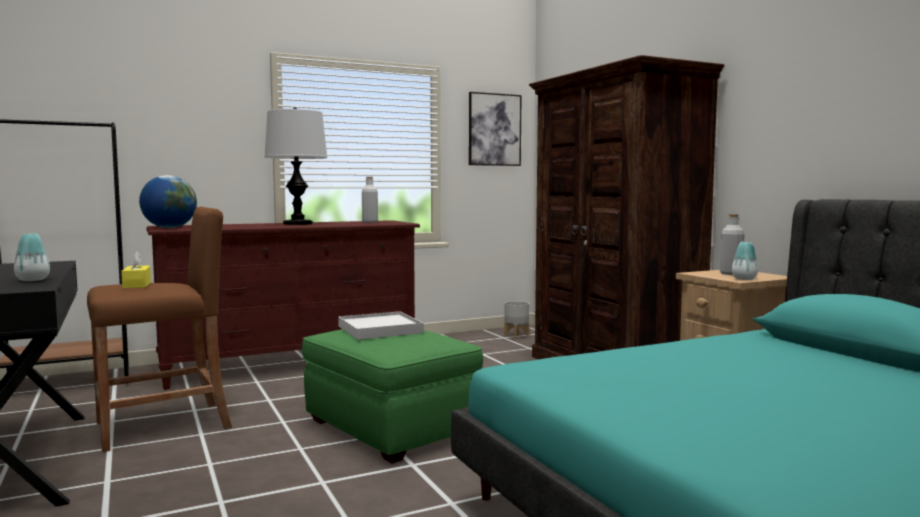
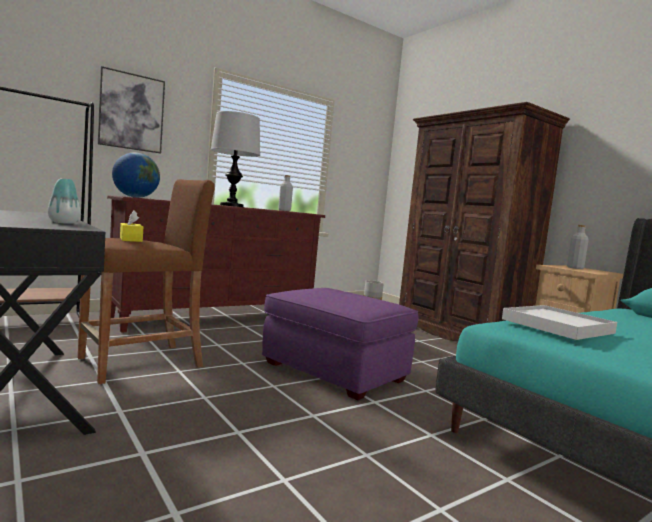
camera: 10 degrees left, 0 degrees up
green ottoman [302,329,483,463] -> purple ottoman [262,288,418,400]
white tray [338,311,423,340] -> white tray moved to [502,305,617,340]
picture [469,92,522,166] -> picture moved to [98,66,165,153]
vase [732,242,758,280] -> none

